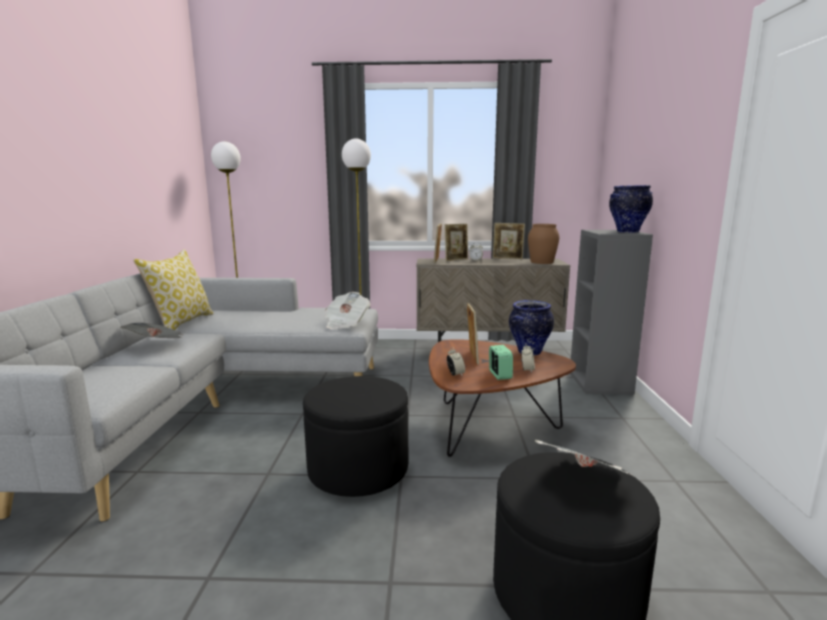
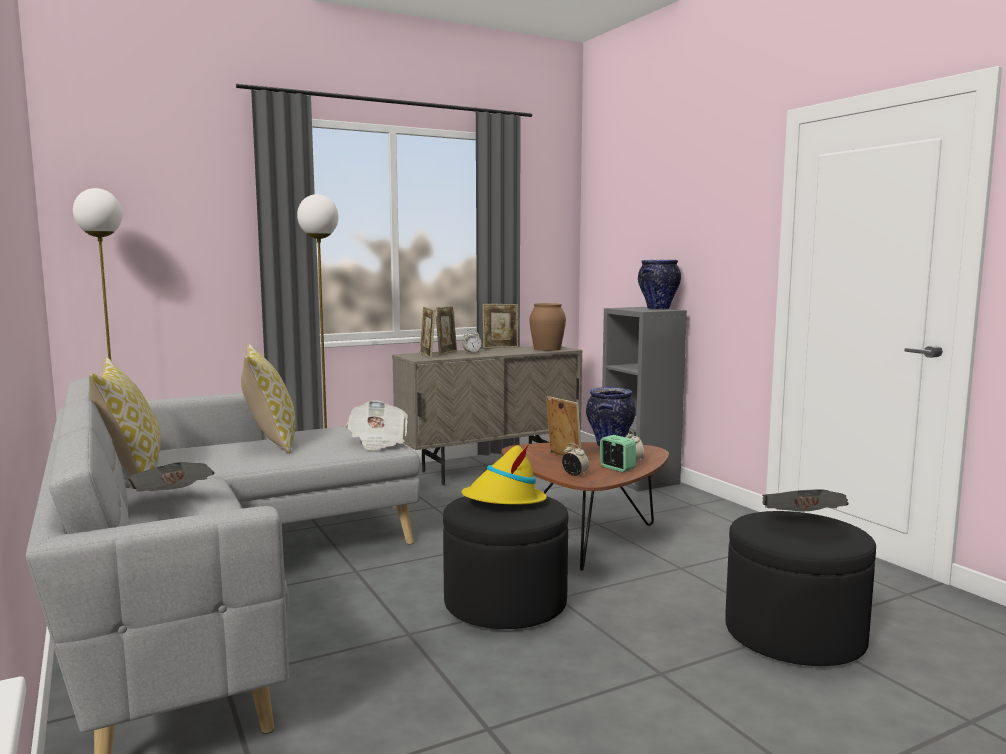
camera: 30 degrees left, 5 degrees down
none -> pillow [241,344,295,454]
none -> yellow hat [461,444,547,504]

